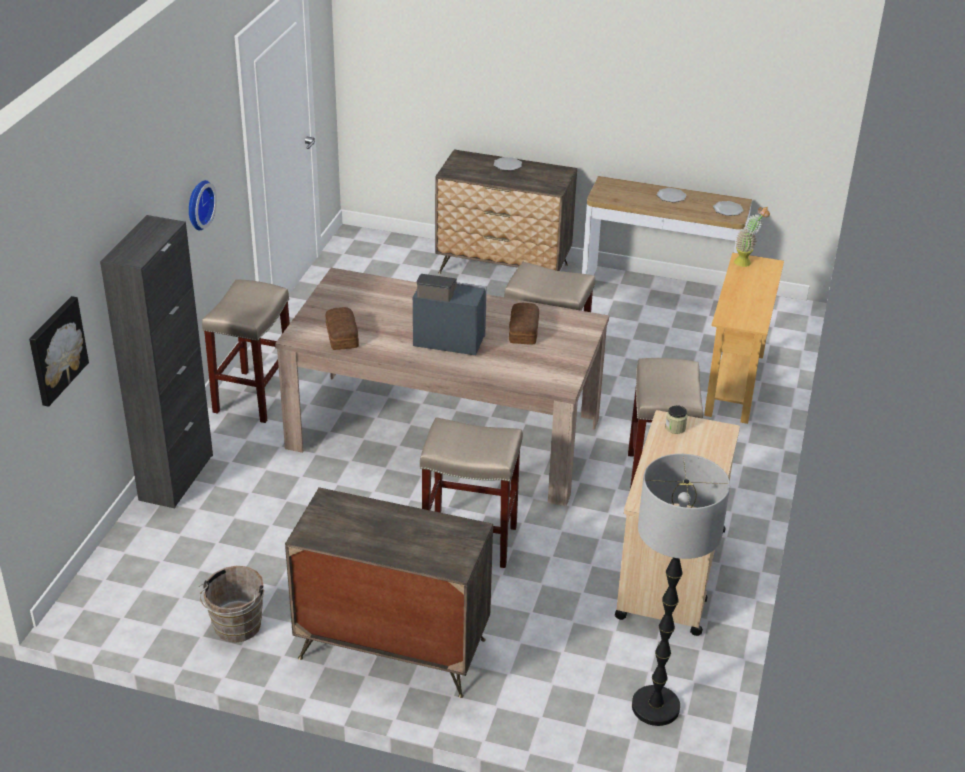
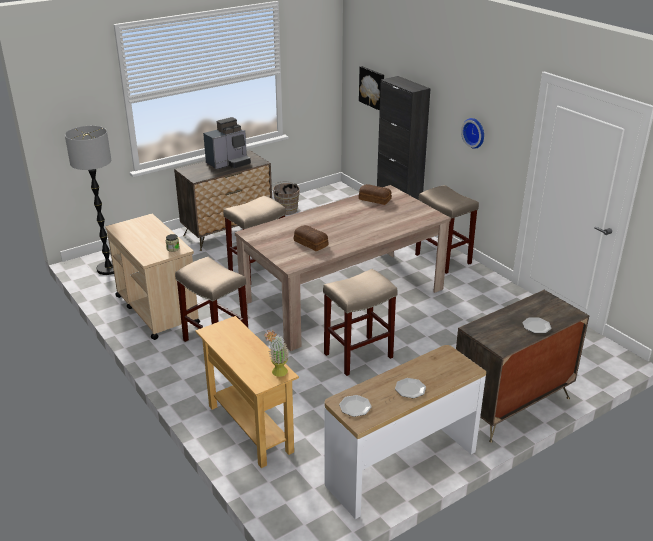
camera: 130 degrees right, 5 degrees down
coffee machine [413,274,487,355] -> coffee machine moved to [203,117,251,169]

